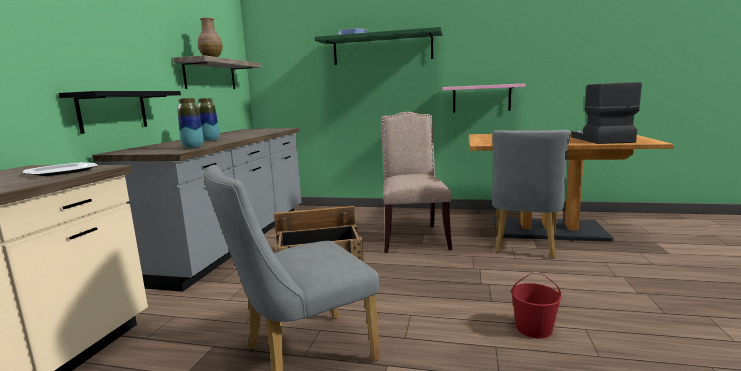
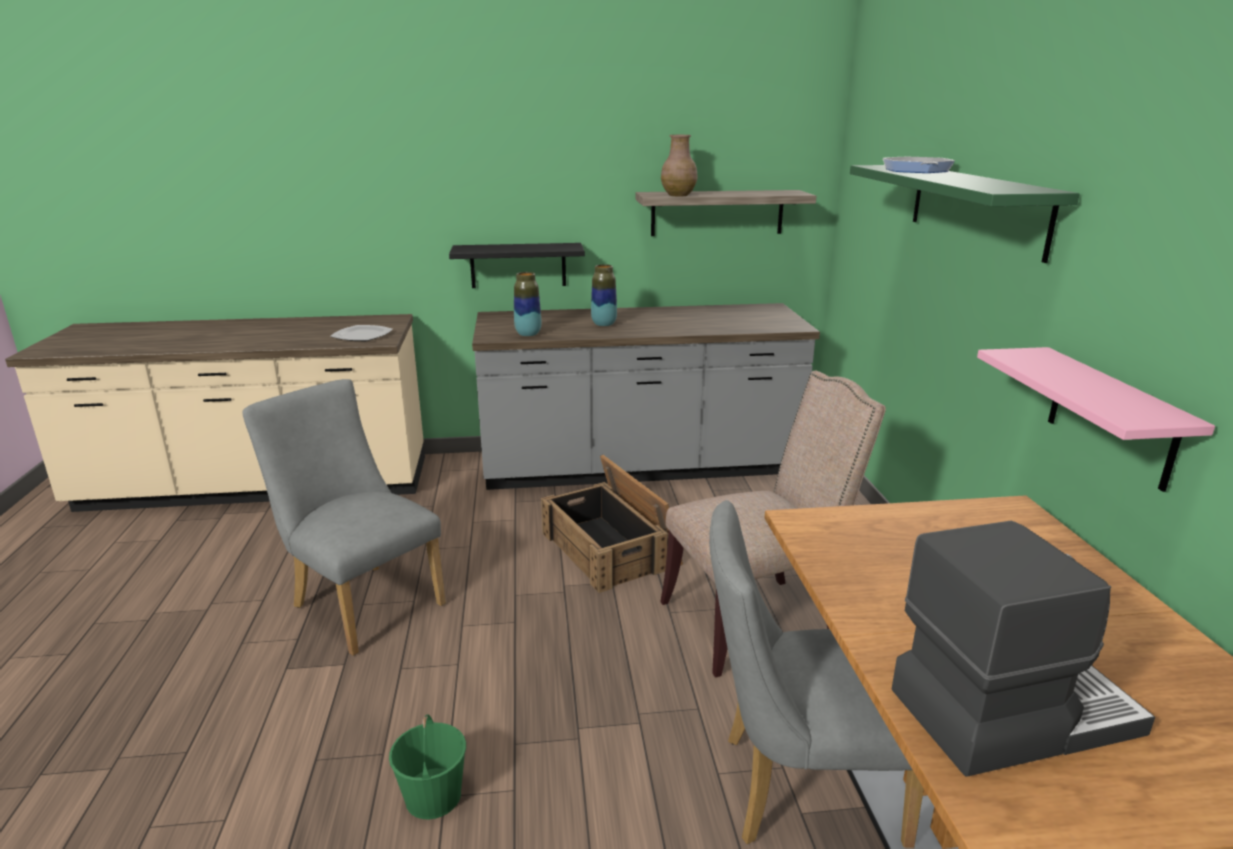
camera: 70 degrees right, 10 degrees up
red bucket [511,272,561,339] -> green bucket [389,714,466,819]

